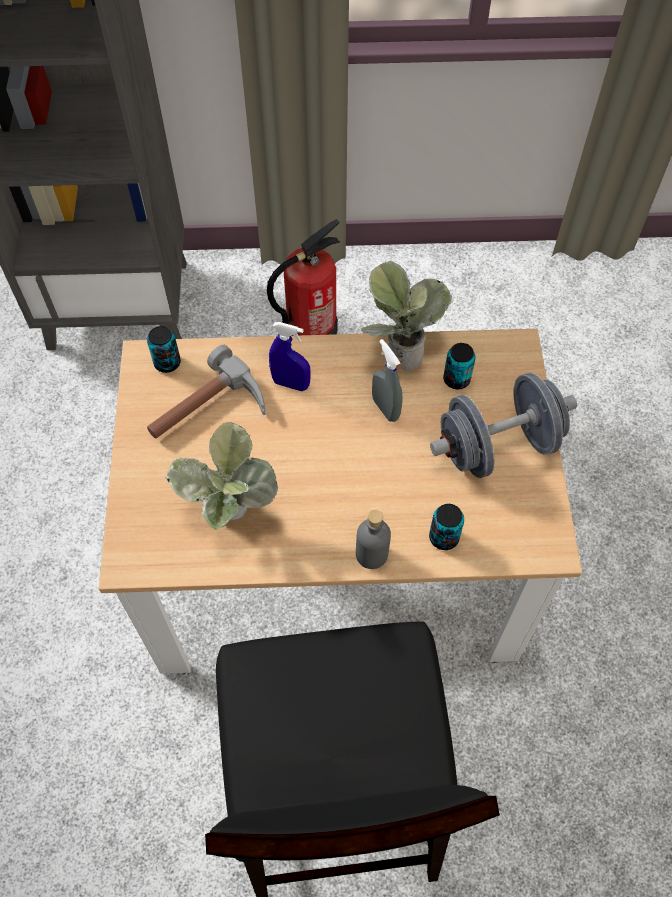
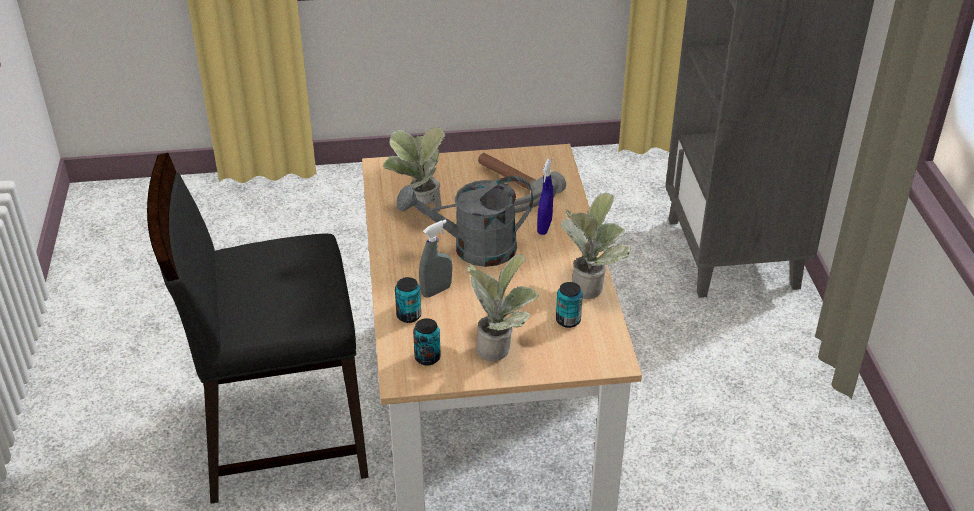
camera: 85 degrees right, 20 degrees down
can [147,326,181,373] -> can moved to [413,318,441,365]
fire extinguisher [267,219,340,336] -> none
grey bottle [356,510,391,569] -> none
grey spray bottle [372,339,403,422] -> grey spray bottle moved to [419,219,452,298]
grey dumbbell [430,373,577,478] -> potted plant [467,254,539,362]
none -> grey watering can [396,176,533,267]

